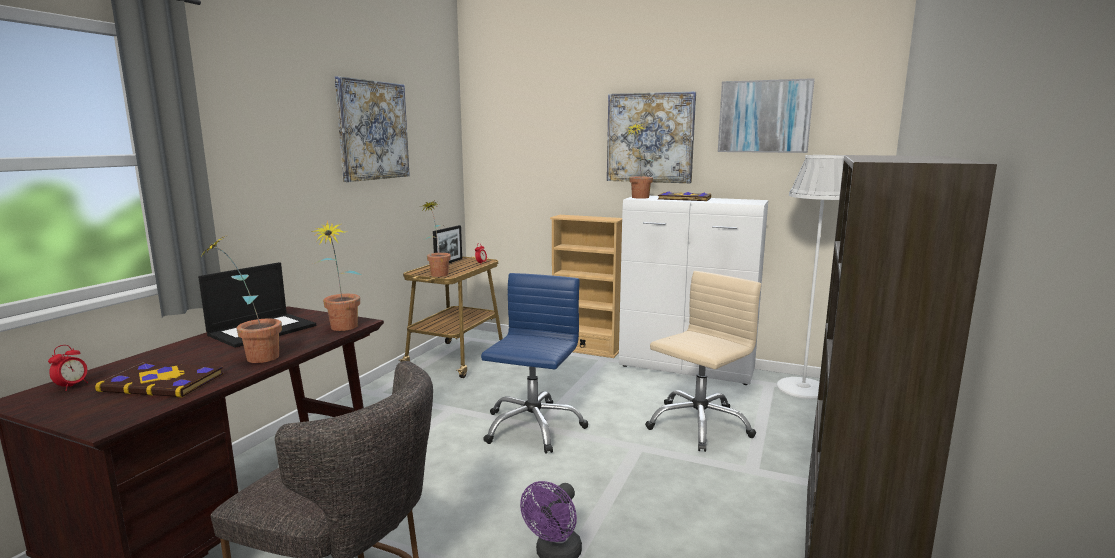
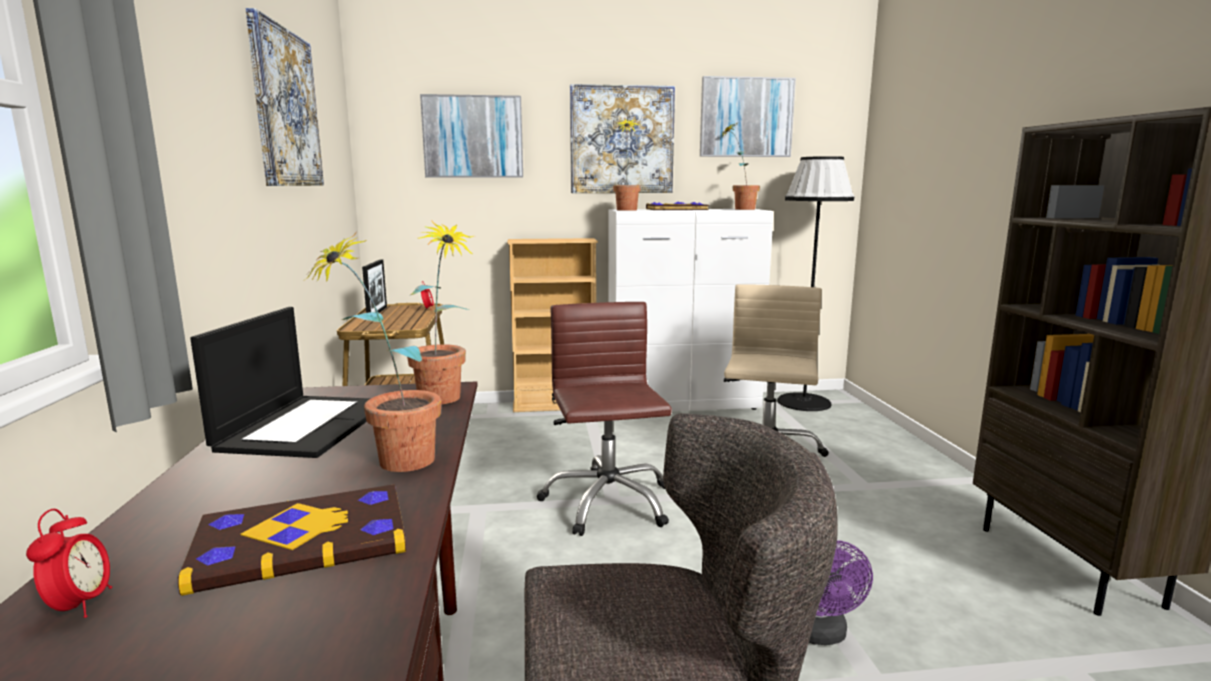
camera: 30 degrees left, 0 degrees up
potted plant [420,201,451,277] -> potted plant moved to [721,121,760,210]
blue office chair [481,273,588,454] -> brown office chair [537,302,672,536]
white floor lamp [777,155,845,399] -> black floor lamp [777,156,854,411]
none -> picture [420,94,523,178]

